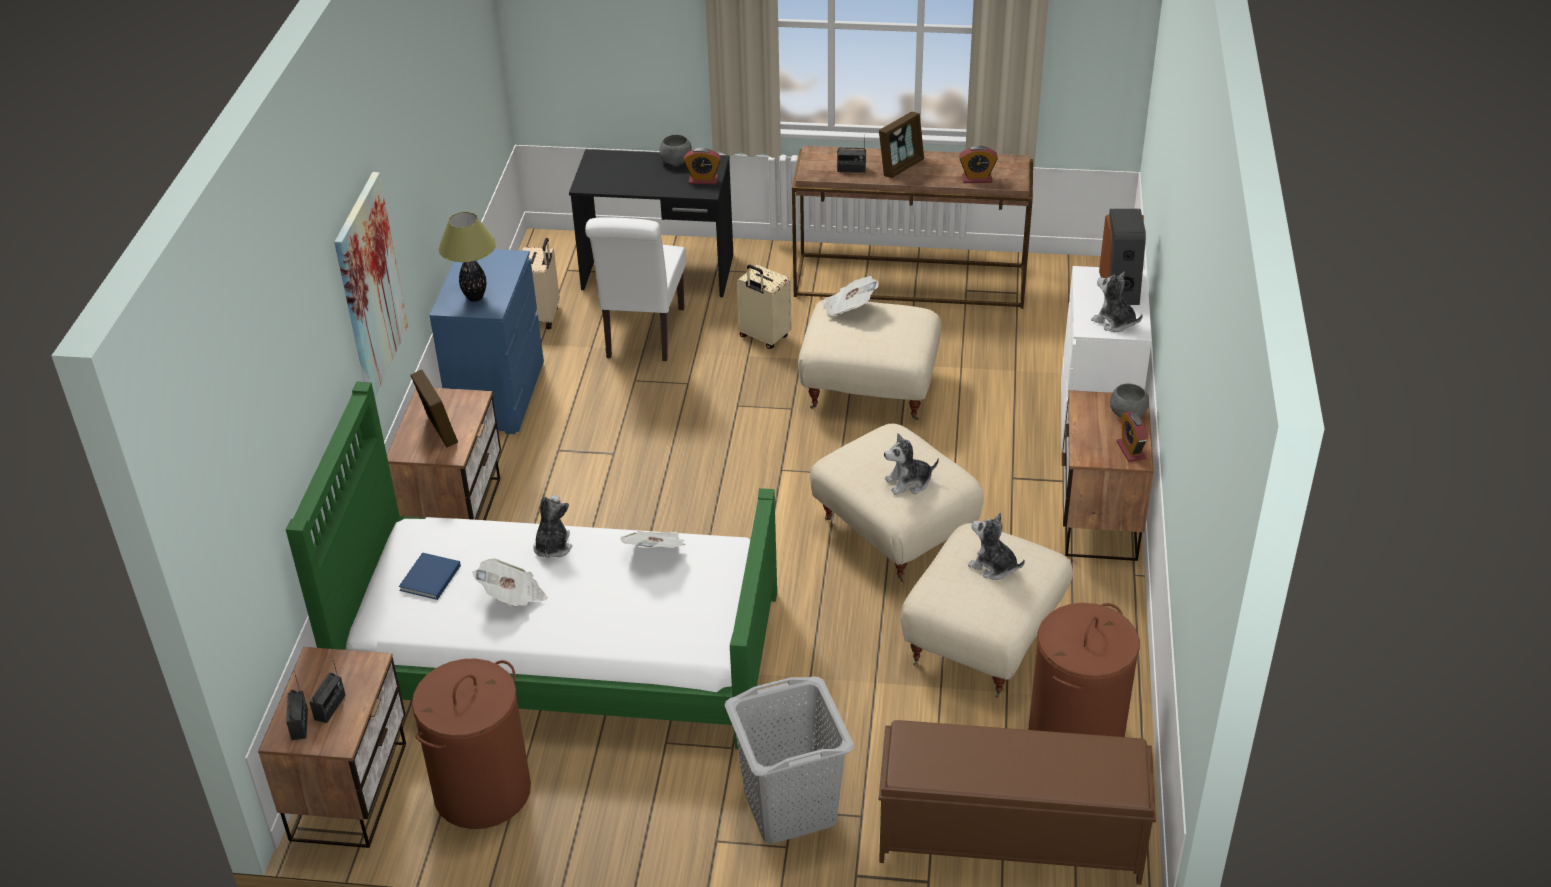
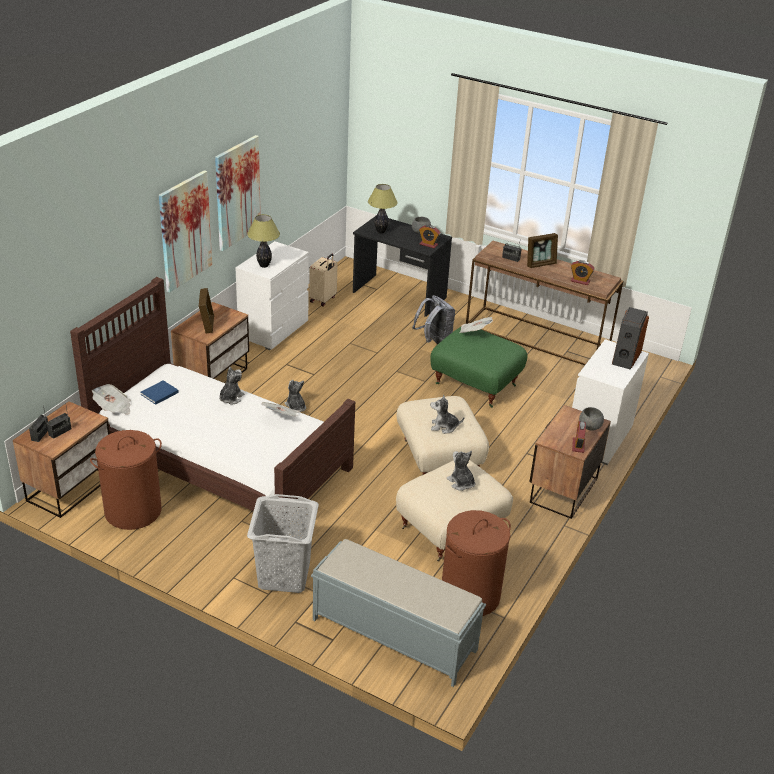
camera: 20 degrees right, 5 degrees down
green bed [286,381,777,749] -> brown bed [70,277,355,529]
blue dresser [429,249,544,434] -> white dresser [236,241,309,350]
newspaper [472,559,548,607] -> newspaper moved to [92,384,131,415]
white chair [585,217,686,361] -> none
beige suitcase [737,265,792,349] -> grey backpack [412,295,455,344]
beige ottoman [798,300,941,420] -> green ottoman [431,327,528,408]
brown bench [879,720,1156,885] -> grey bench [311,539,486,687]
plush toy [1091,271,1143,332] -> plush toy moved to [285,380,306,412]
none -> picture [215,135,261,251]
none -> table lamp [368,184,398,234]

